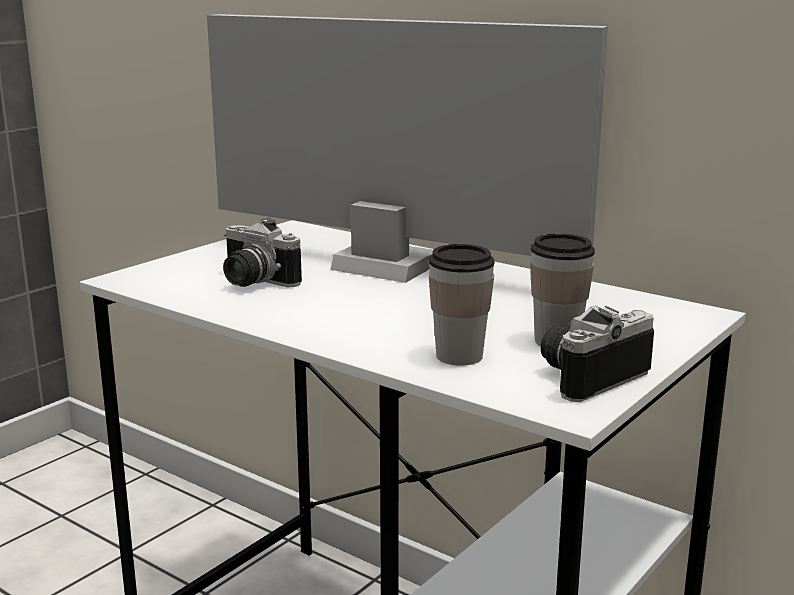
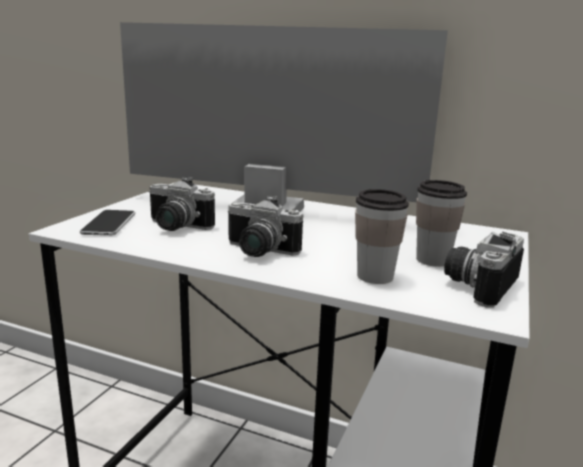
camera: 15 degrees left, 0 degrees up
none -> phone [80,210,135,236]
none -> camera [228,195,303,257]

